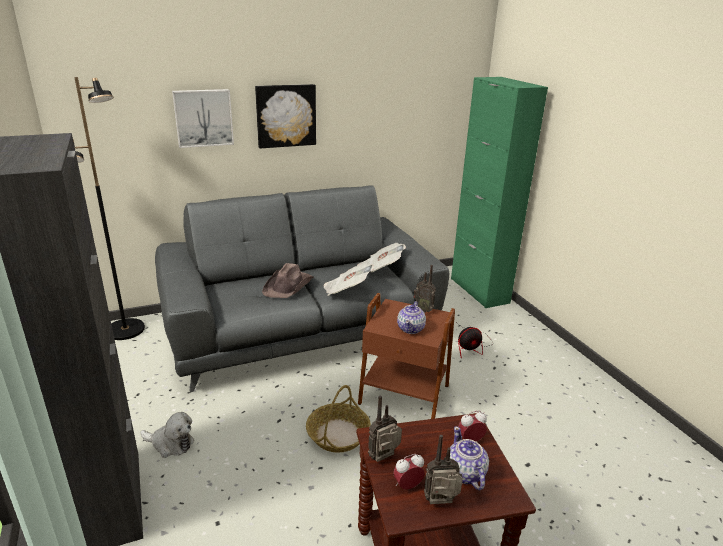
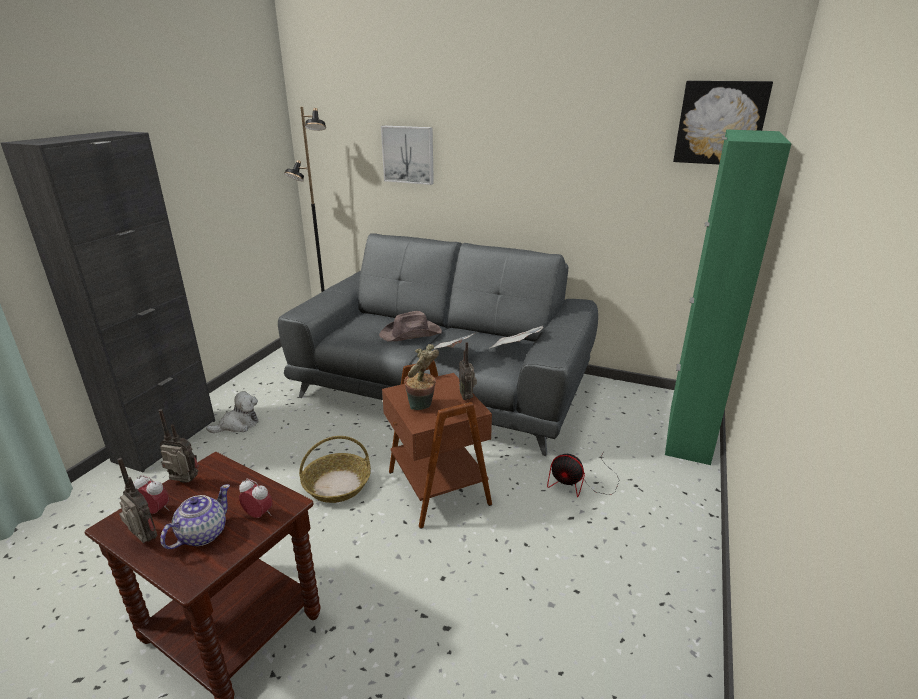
camera: 45 degrees right, 0 degrees up
plush toy [140,412,194,458] -> plush toy turned 90 degrees counterclockwise [206,391,258,433]
picture [255,84,316,148] -> picture moved to [673,81,773,164]
teapot [397,301,426,334] -> potted plant [404,344,439,410]

